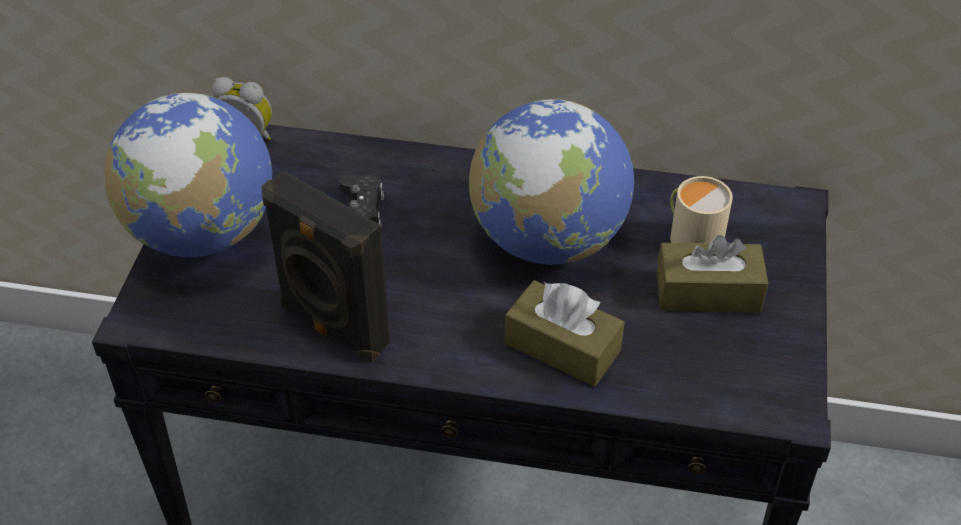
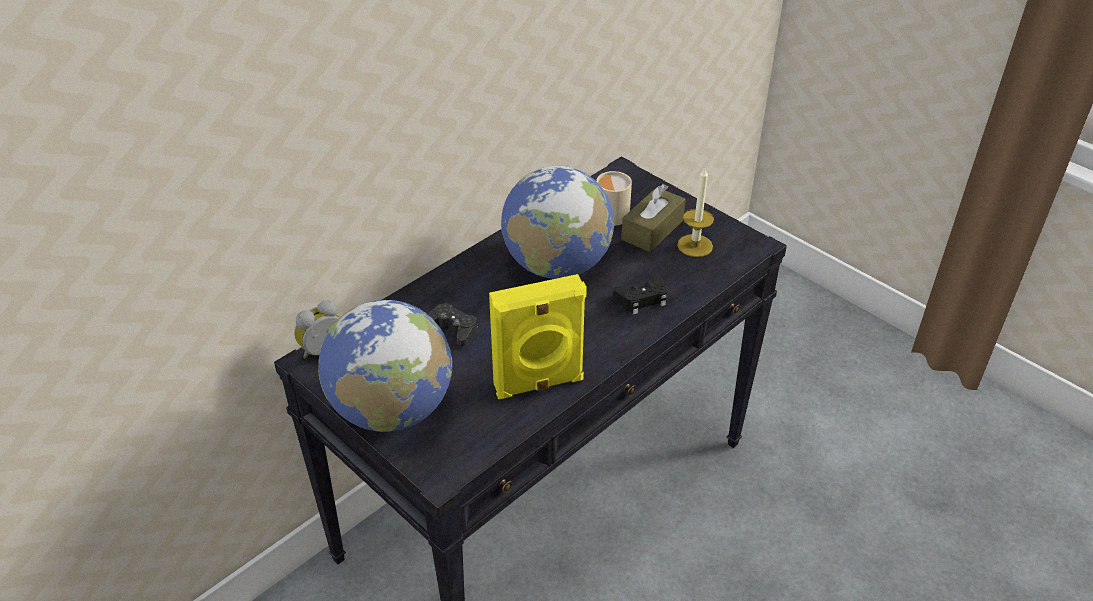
camera: 55 degrees left, 5 degrees down
black speaker [261,171,390,362] -> yellow speaker [489,274,587,399]
brown tissue box [505,280,625,387] -> black game controller [613,275,667,315]
none -> candle [677,168,714,257]

